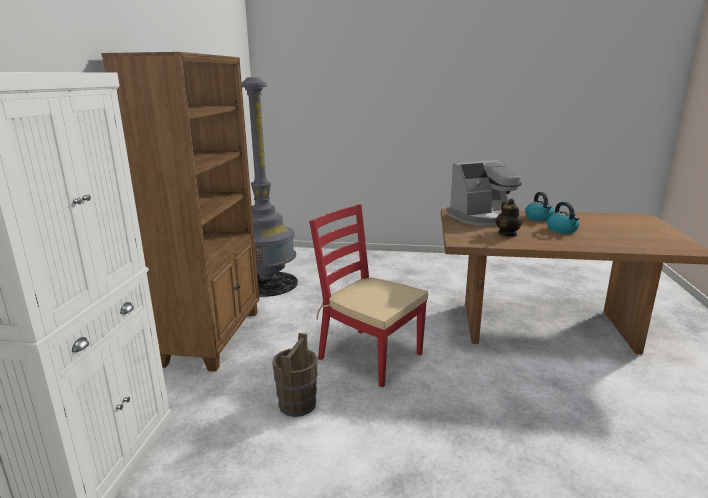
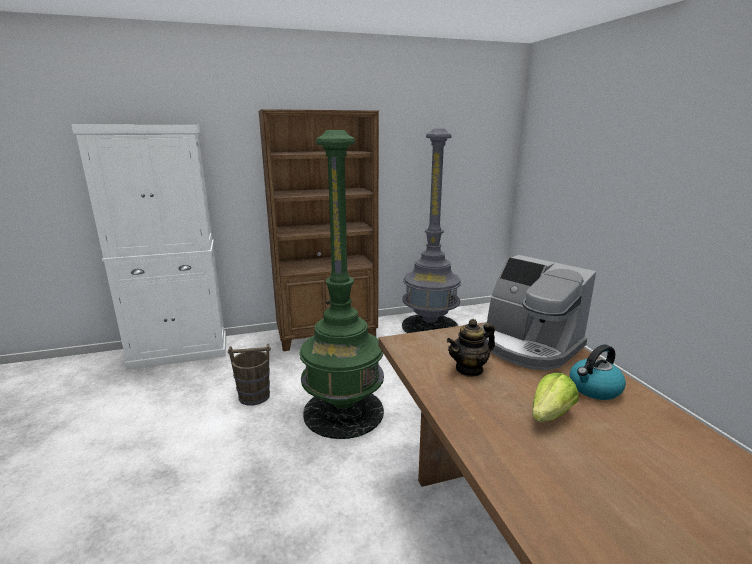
camera: 65 degrees right, 0 degrees up
red chair [309,204,428,387] -> green floor lamp [299,130,384,439]
kettle [547,202,579,234] -> lettuce [532,373,579,422]

